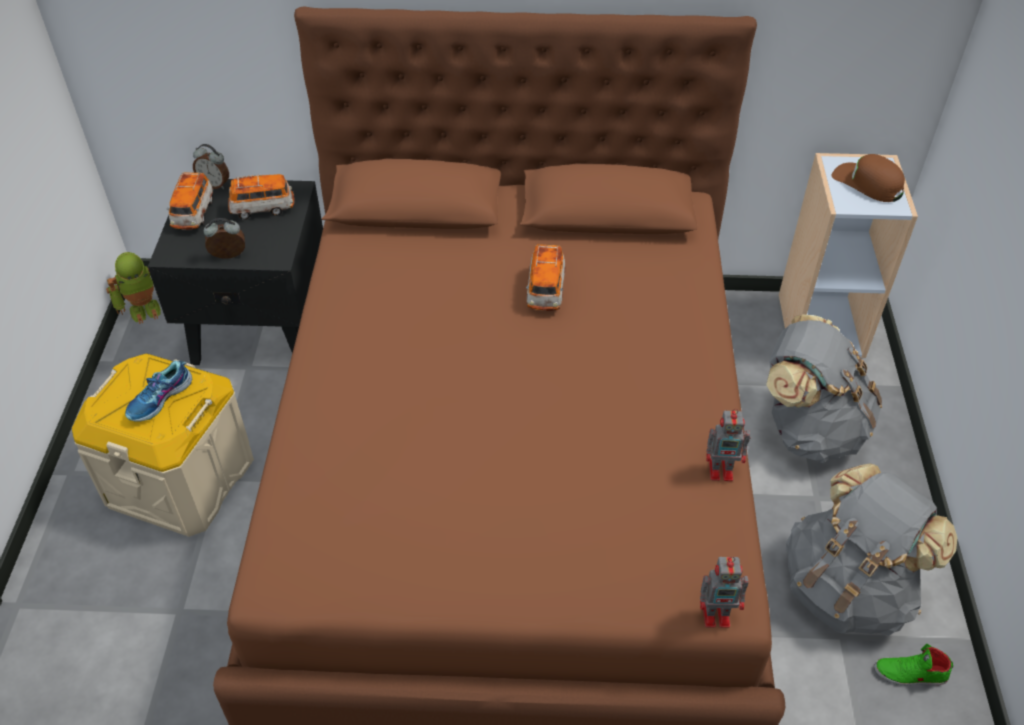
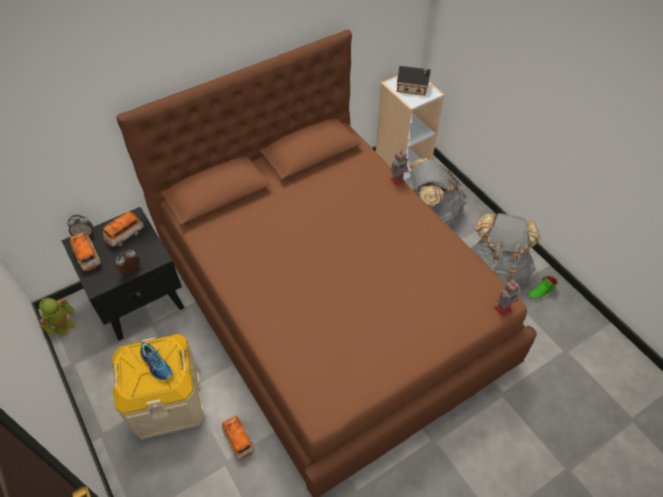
camera: 35 degrees left, 5 degrees up
shoe [125,361,192,422] -> shoe turned 45 degrees counterclockwise [140,342,173,380]
toy car [526,244,566,311] -> toy car moved to [222,416,254,460]
toy robot [706,409,750,481] -> toy robot moved to [390,149,409,186]
brown cap [831,154,905,202] -> toy house [397,66,431,95]

